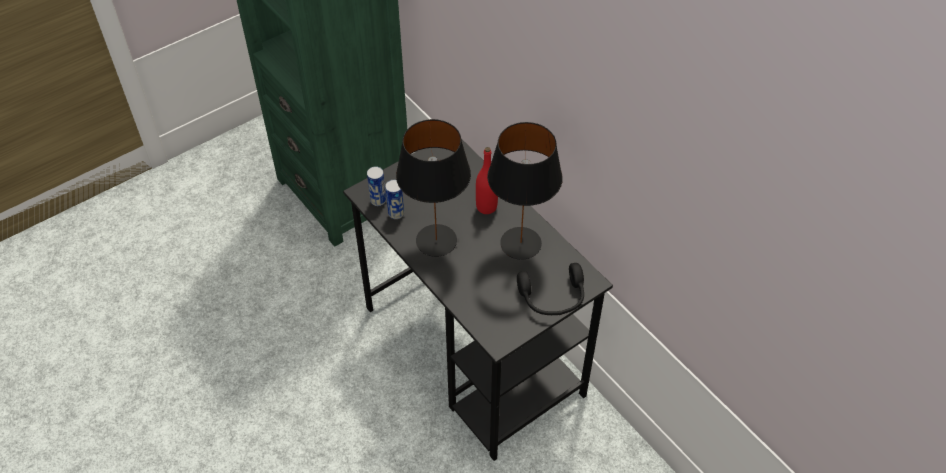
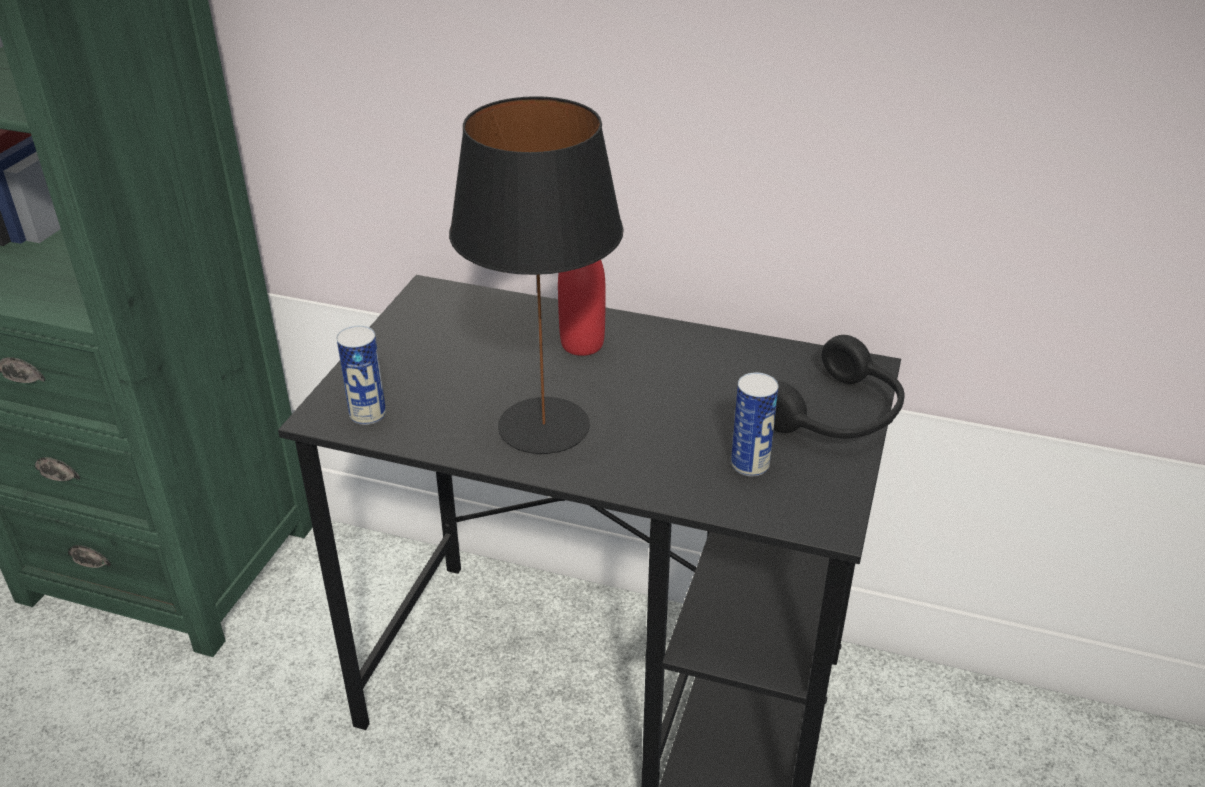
camera: 35 degrees left, 15 degrees down
can [385,180,404,219] -> can moved to [731,373,778,477]
black table lamp [487,122,563,260] -> none

